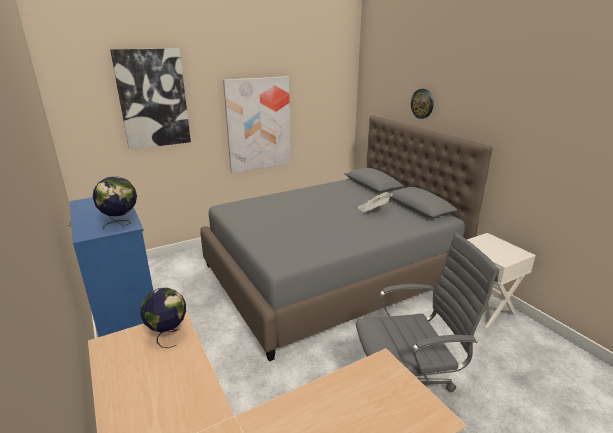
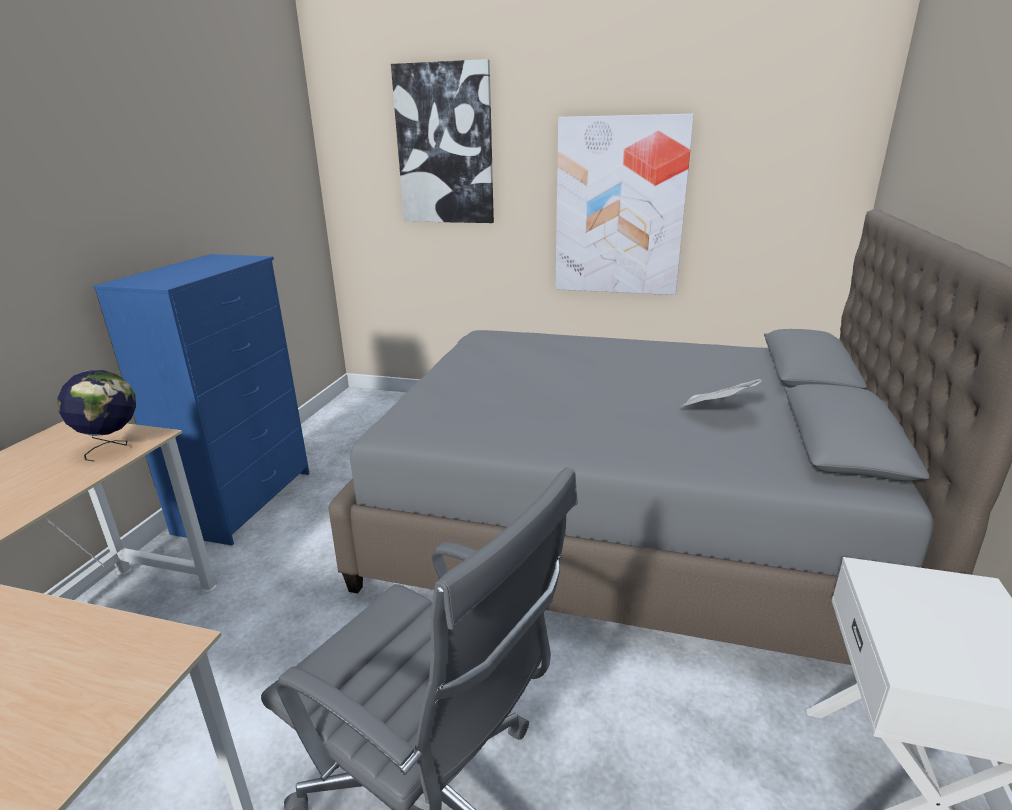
camera: 45 degrees right, 0 degrees up
globe [93,176,137,229] -> none
wall clock [411,89,434,119] -> none

